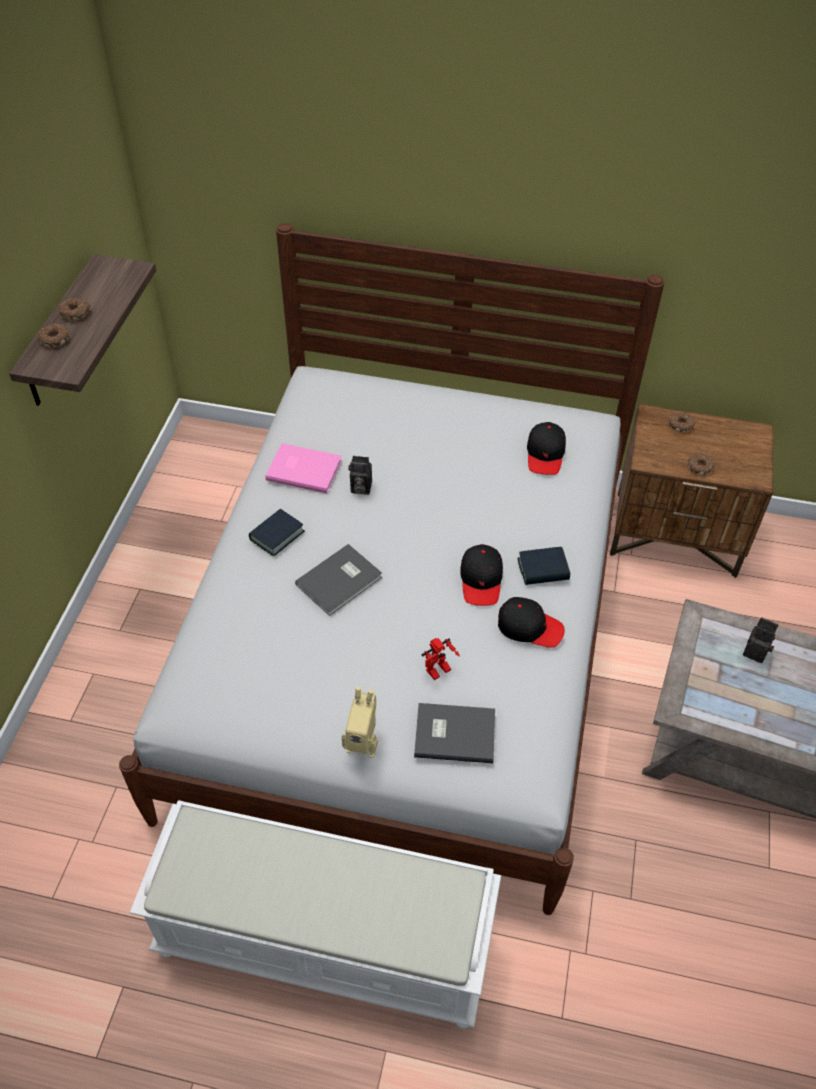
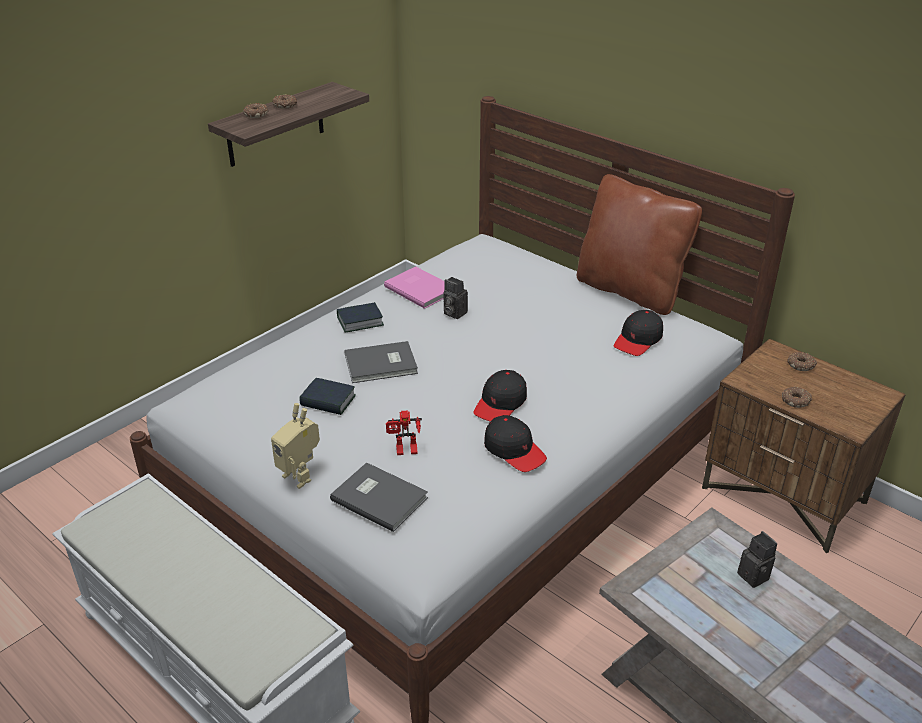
camera: 30 degrees right, 15 degrees down
book [517,547,570,585] -> book moved to [300,378,356,415]
none -> brown pillow [577,174,702,315]

